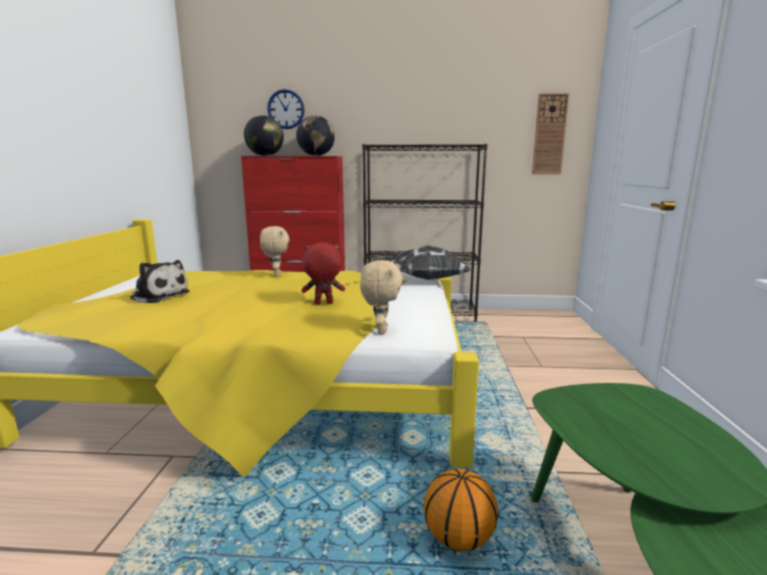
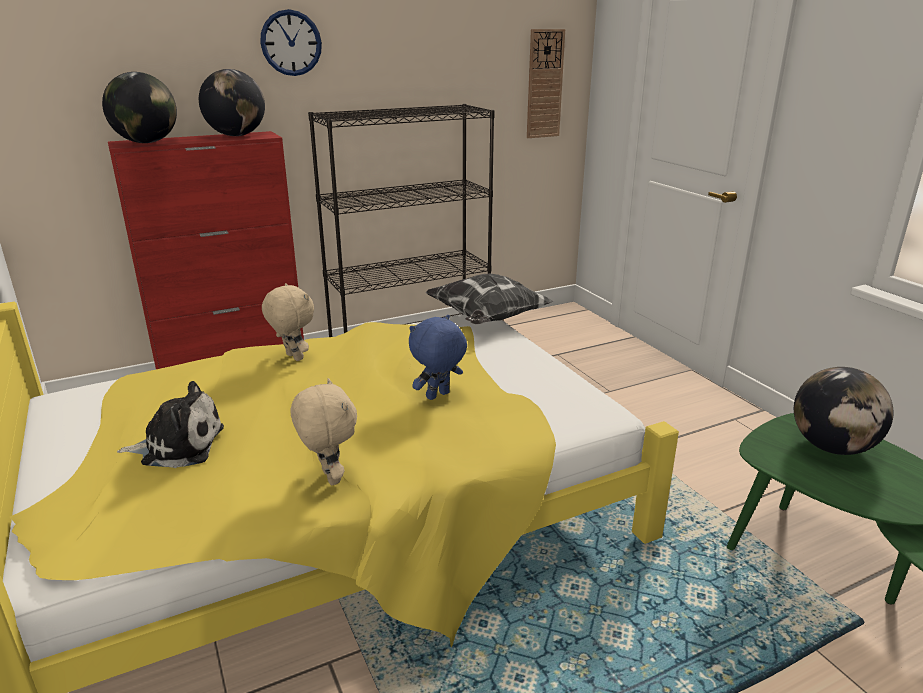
camera: 30 degrees left, 10 degrees up
wall clock [267,89,305,129] -> wall clock moved to [260,9,322,76]
red plush toy [301,243,345,304] -> blue plush toy [409,315,467,400]
beige plush toy [360,260,403,334] -> beige plush toy moved to [290,378,357,485]
basketball [424,469,498,551] -> none
none -> globe [794,367,893,455]

